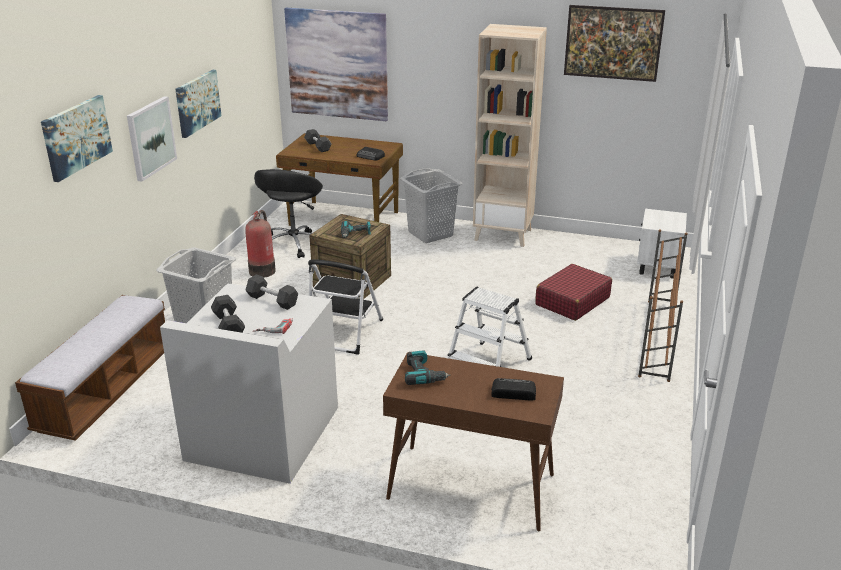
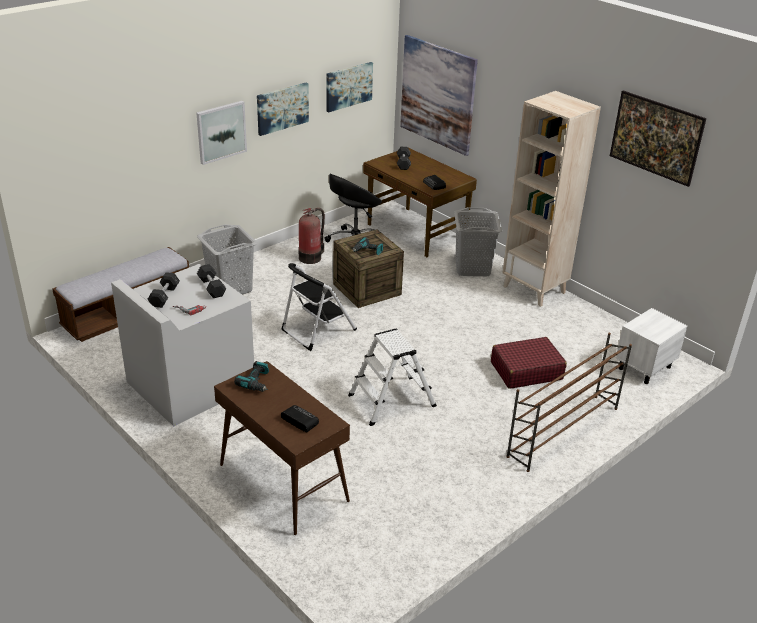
camera: 30 degrees right, 5 degrees up
picture [41,95,113,182] -> picture moved to [326,62,373,112]

